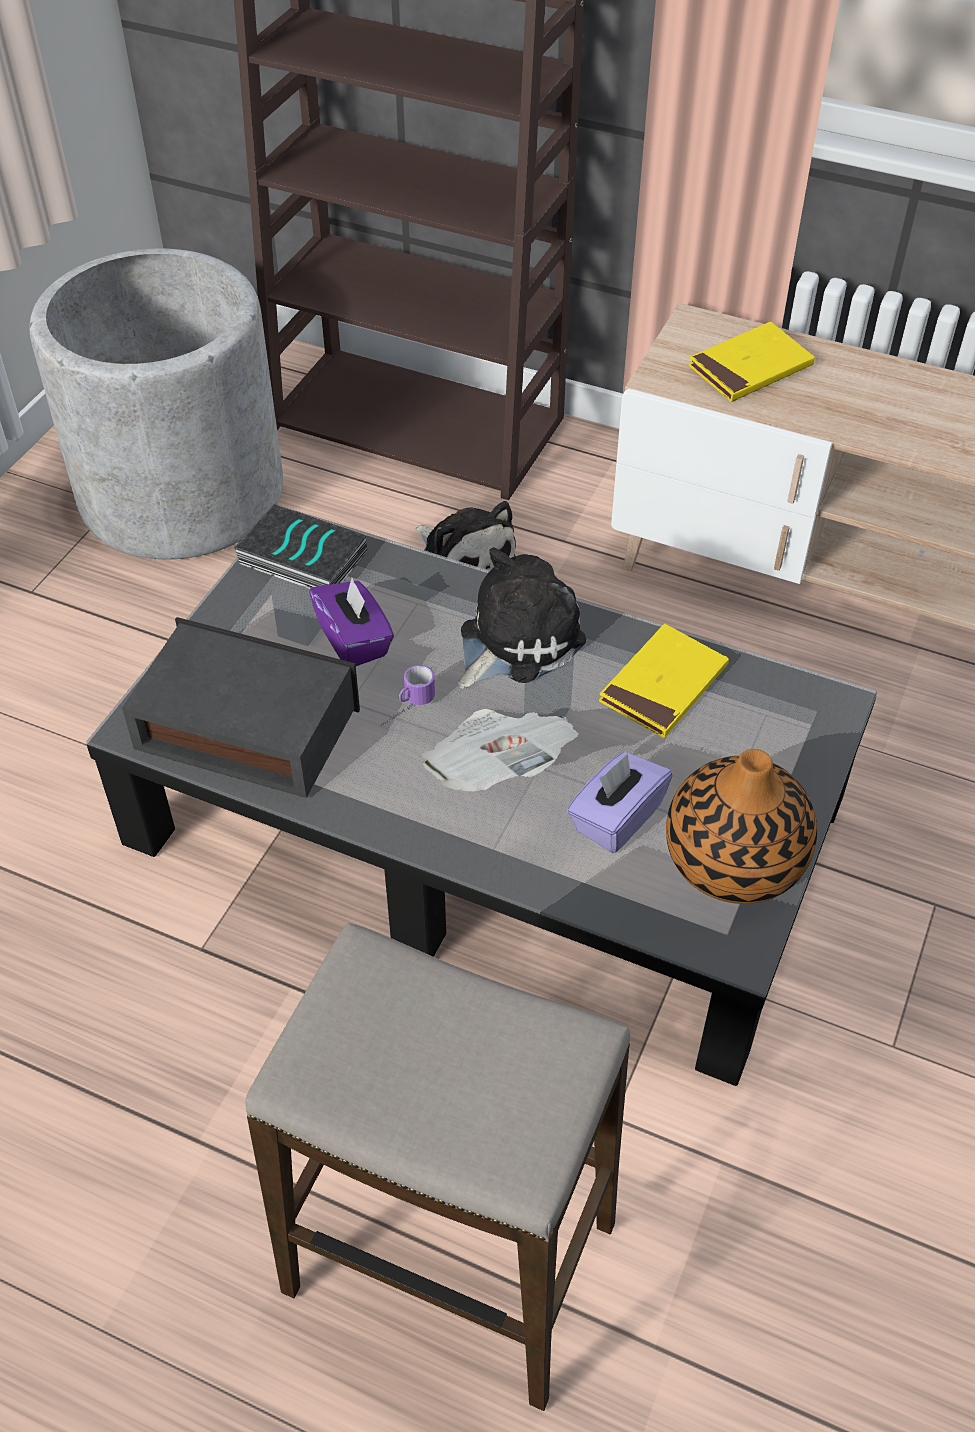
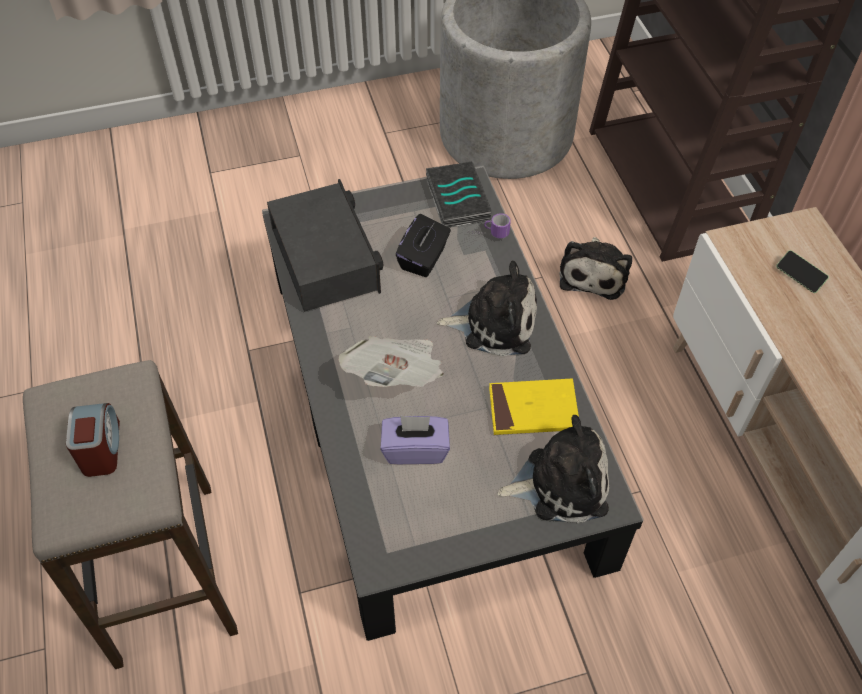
camera: 50 degrees right, 5 degrees up
purple tissue box [309,577,394,666] -> black tissue box [396,214,451,277]
mug [381,665,435,727] -> mug moved to [469,213,511,239]
vase [666,749,817,904] -> none
yellow book [688,322,815,402] -> phone [776,250,829,293]
none -> alarm clock [66,403,120,477]
none -> plush toy [497,415,609,523]

